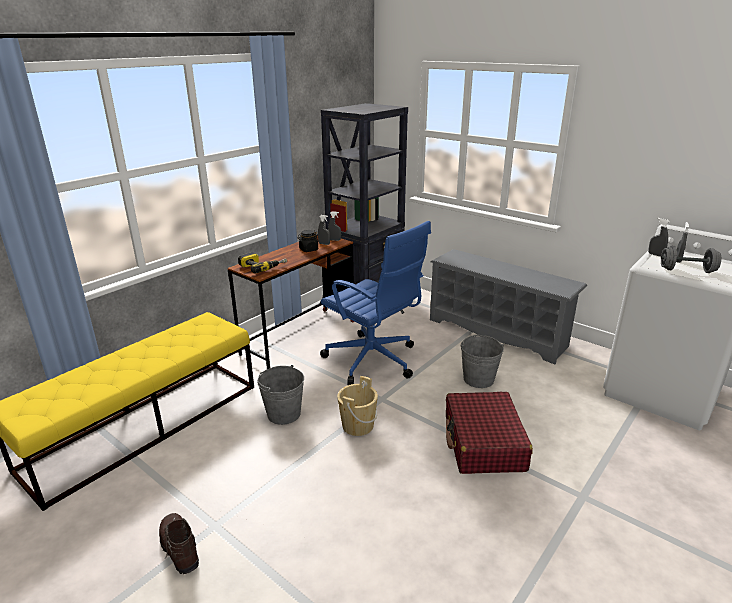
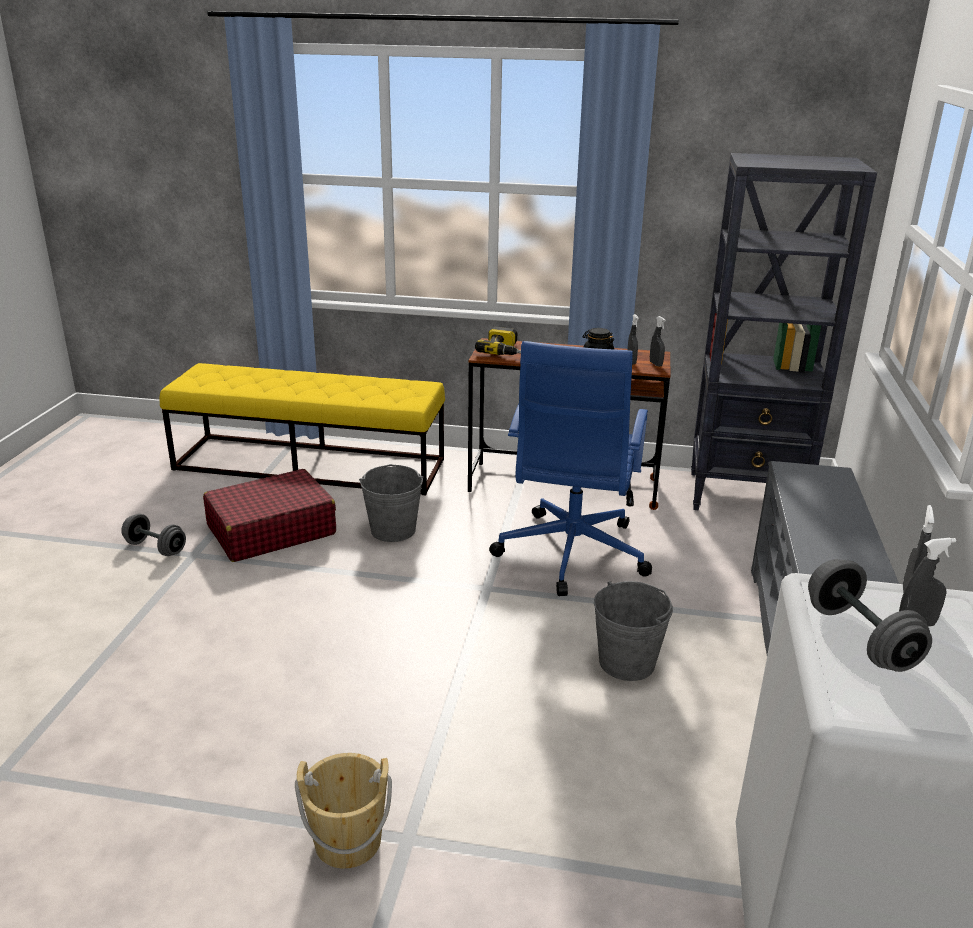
camera: 60 degrees right, 0 degrees up
brown boot [159,513,199,574] -> grey dumbbell [121,514,186,556]
beige bucket [337,376,378,436] -> beige bucket moved to [295,753,392,869]
red suitcase [446,392,533,474] -> red suitcase moved to [203,469,336,562]

